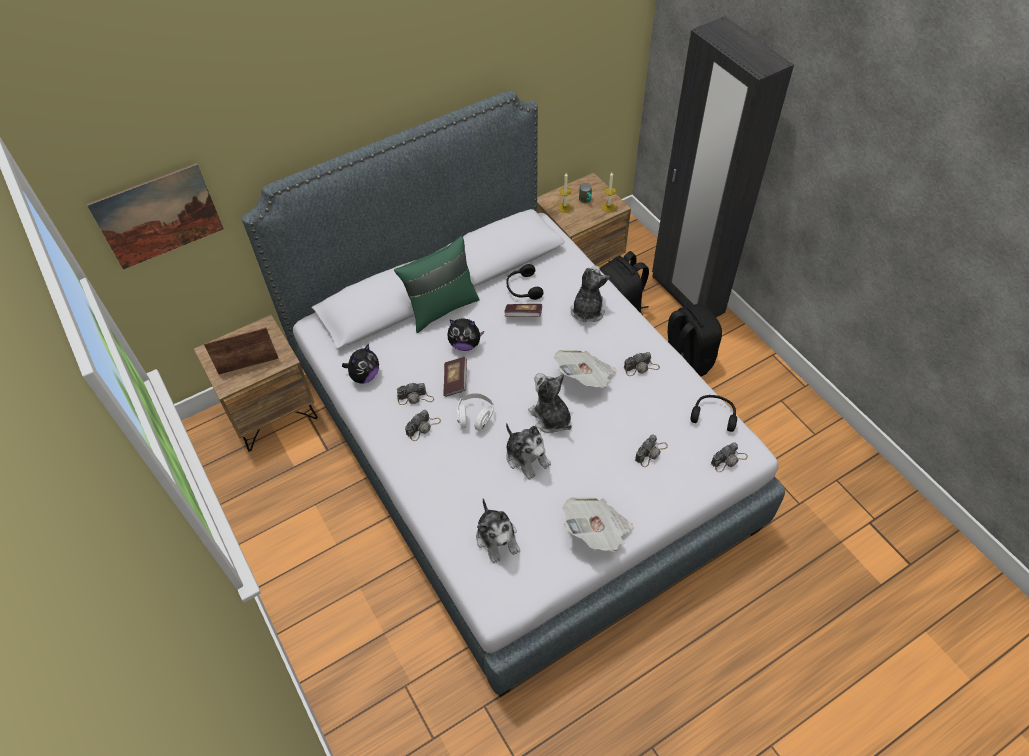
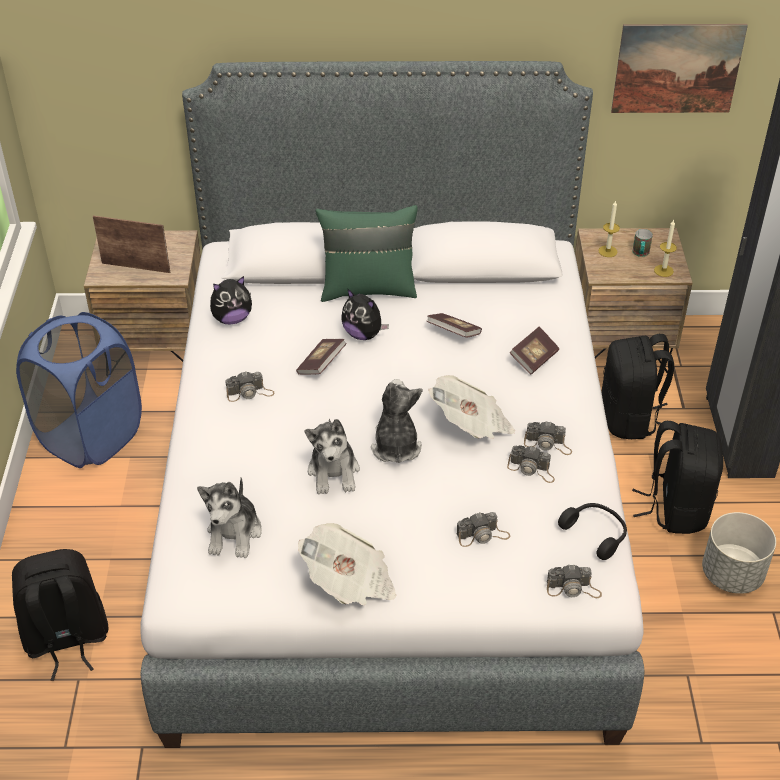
camera: 30 degrees right, 10 degrees down
picture [87,163,224,269] -> picture moved to [611,24,748,113]
camera [397,383,434,405] -> camera moved to [507,445,555,483]
white headphones [457,393,494,431] -> none
black headphones [506,264,544,300] -> none
plush toy [570,266,610,322] -> book [510,327,559,375]
none -> black backpack [12,549,109,681]
none -> blue laundry basket [16,312,142,468]
none -> grey planter [702,512,776,594]

